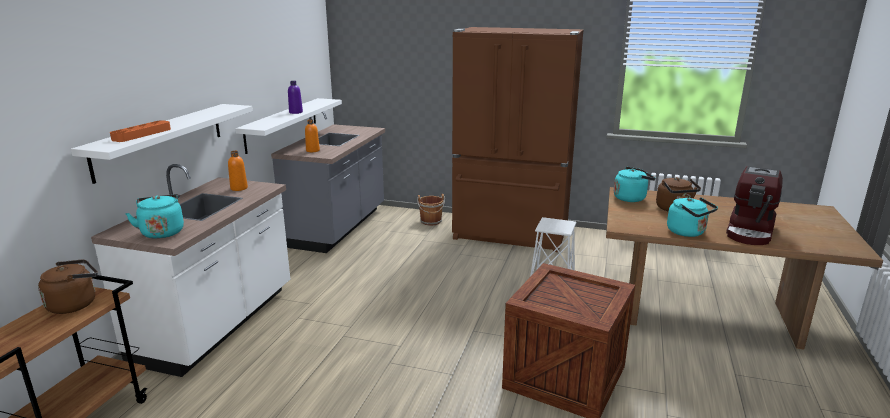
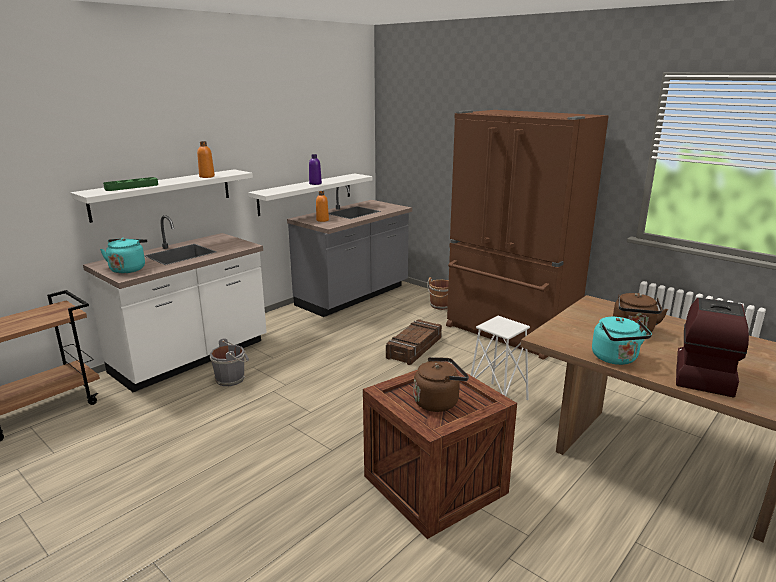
camera: 25 degrees right, 0 degrees up
brown kettle [38,260,98,314] -> brown kettle moved to [413,357,469,412]
orange tray [110,120,171,142] -> green tray [103,177,158,191]
orange bottle [228,151,248,191] -> orange bottle moved to [197,141,215,178]
turquoise kettle [614,167,656,202] -> none
coffee machine [726,166,783,245] -> coffee machine turned 150 degrees clockwise [676,298,749,398]
none -> grey bucket [210,339,249,386]
none -> crate [386,319,442,365]

